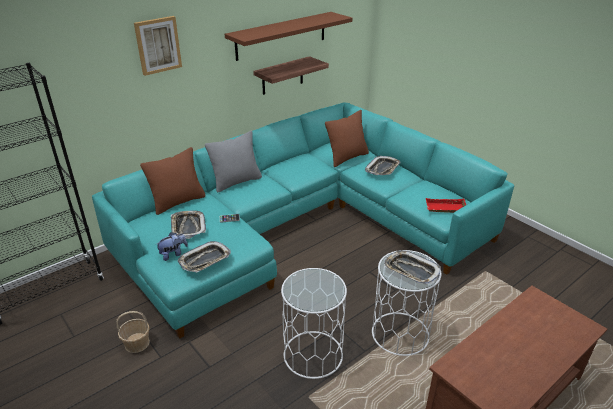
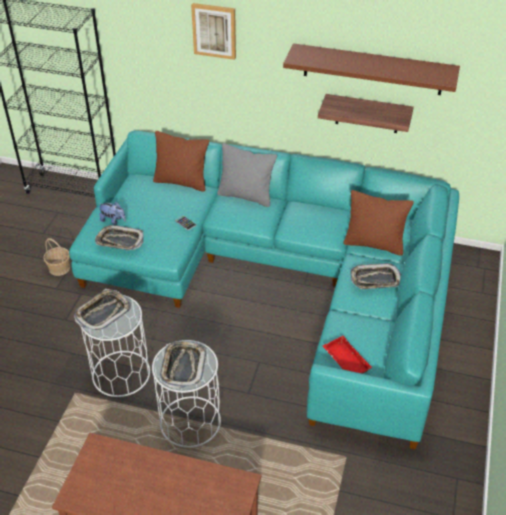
camera: 55 degrees right, 10 degrees up
tray [171,210,206,239] -> tray moved to [74,289,131,332]

